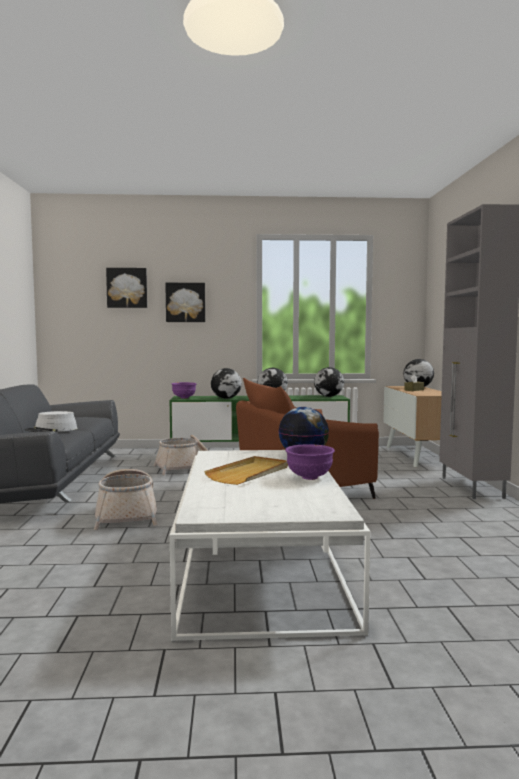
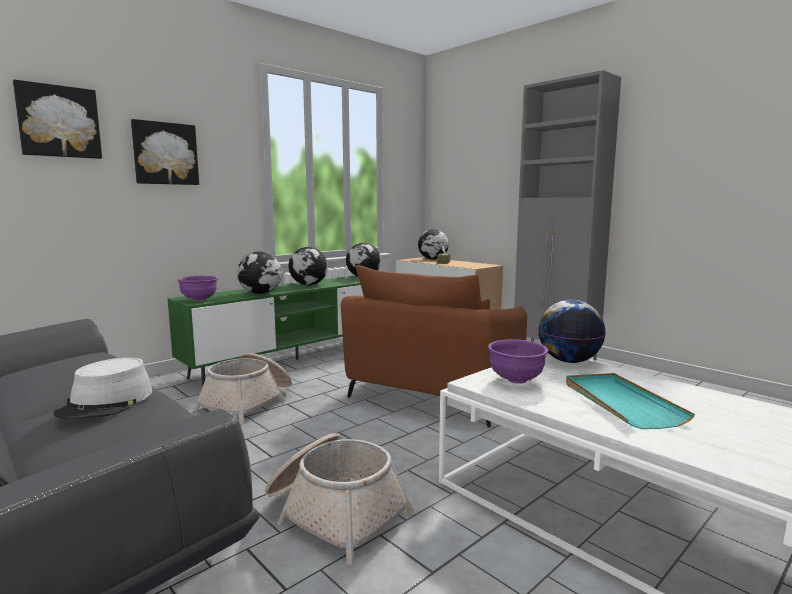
camera: 40 degrees left, 5 degrees up
beige tray [204,456,288,485] -> turquoise tray [566,373,695,429]
purple bowl [285,444,335,480] -> purple bowl moved to [488,339,548,384]

